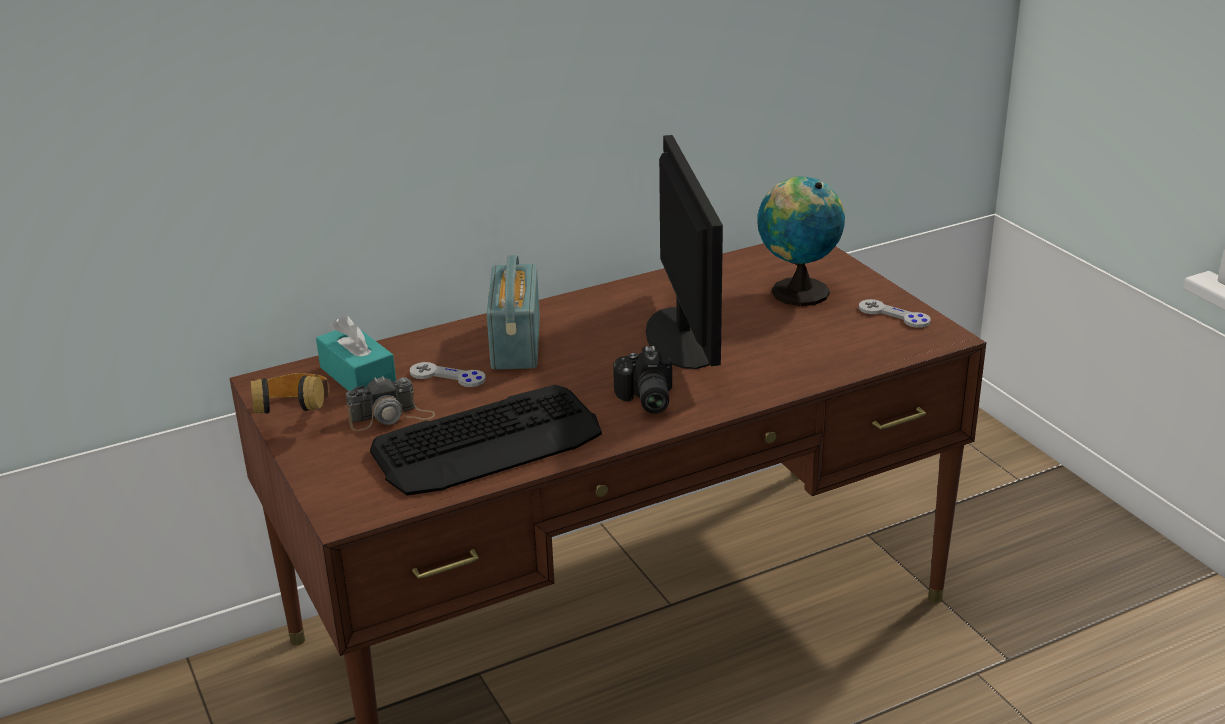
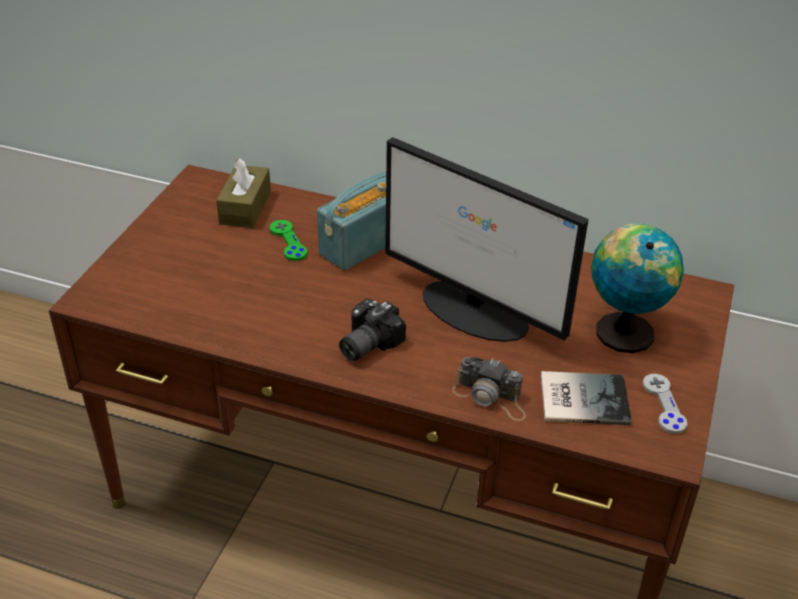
camera: 45 degrees right, 10 degrees up
headphones [251,373,330,414] -> none
turquoise tissue box [316,315,396,391] -> brown tissue box [216,158,271,228]
camera [346,376,435,431] -> camera moved to [452,357,526,421]
keyboard [370,385,602,495] -> none
grey game controller [410,362,486,387] -> green game controller [270,220,307,261]
monitor [646,135,723,369] -> monitor turned 90 degrees clockwise [385,137,589,342]
none -> book [541,371,631,425]

